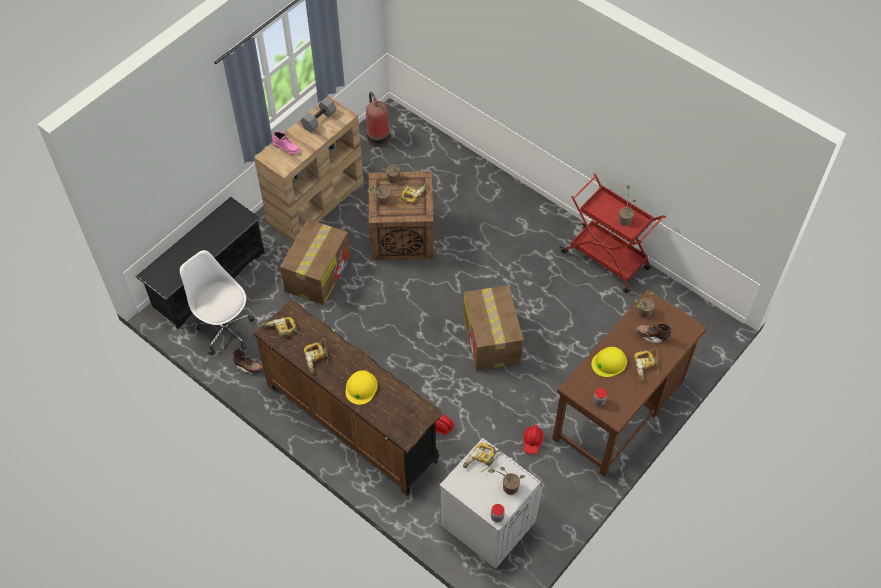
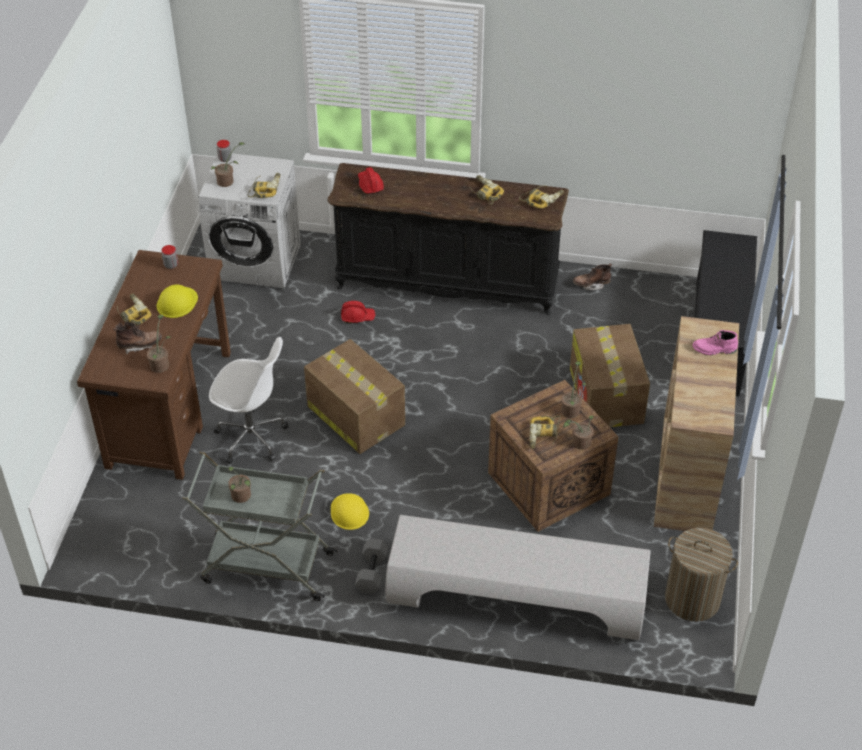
camera: 150 degrees right, 10 degrees down
white office chair [180,250,254,355] -> white office chair moved to [209,337,289,464]
grey dumbbell [301,97,337,132] -> grey dumbbell moved to [355,538,388,594]
yellow hard hat [346,370,378,405] -> yellow hard hat moved to [331,493,369,530]
fire extinguisher [366,92,390,147] -> laundry basket [665,528,738,621]
red hard hat [523,425,543,454] -> red hard hat moved to [358,167,384,194]
red cart [560,173,666,293] -> grey cart [183,452,337,601]
none -> grey bench [385,515,651,640]

